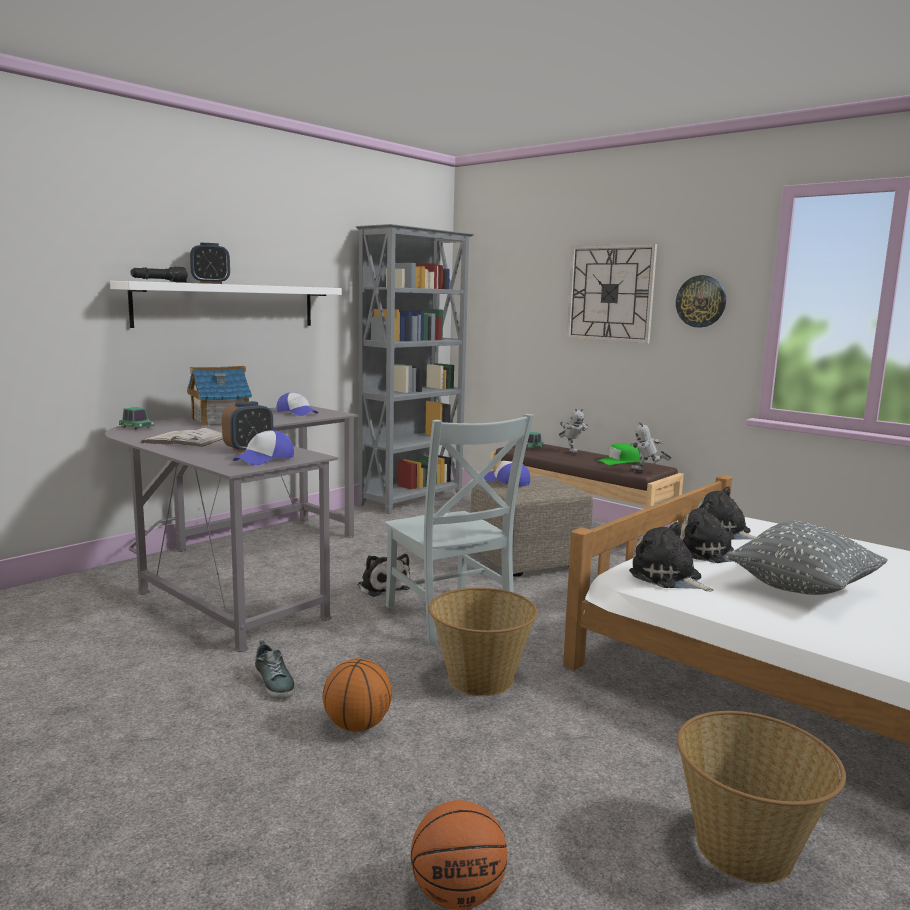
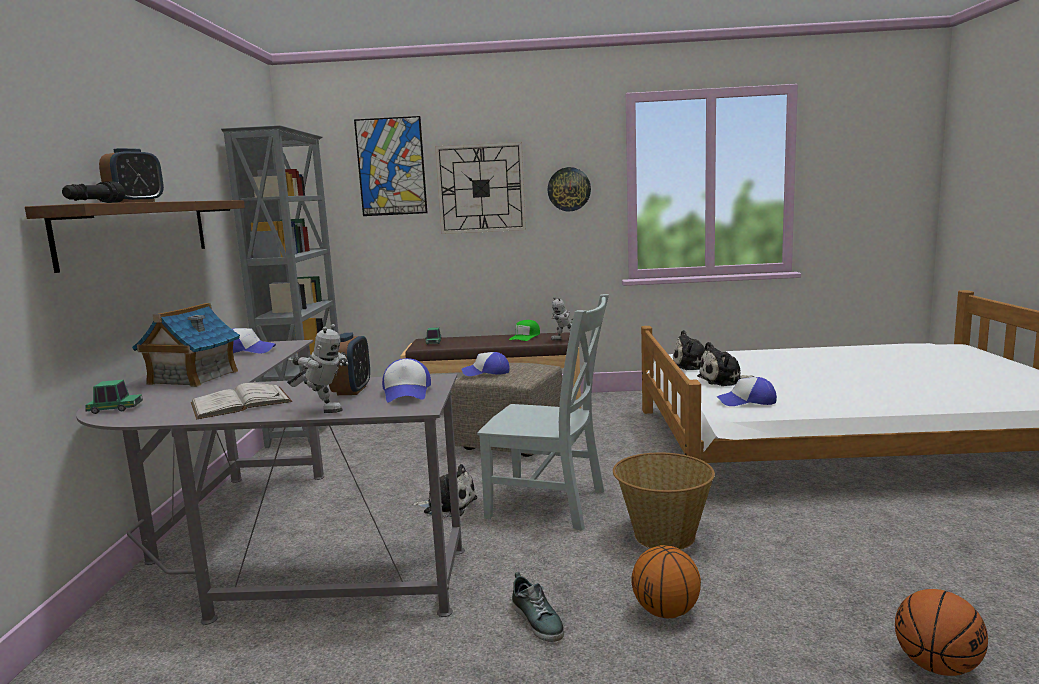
camera: 40 degrees left, 0 degrees up
white shelf [110,281,342,328] -> brown shelf [25,200,245,273]
shoe [255,640,295,699] -> shoe turned 45 degrees clockwise [512,572,564,642]
toy robot [558,408,588,453] -> toy robot moved to [287,324,348,413]
plush toy [629,522,714,591] -> cap [717,377,777,406]
basket [677,711,846,884] -> none
grey pillow [726,521,888,595] -> none
none -> picture [354,116,427,216]

